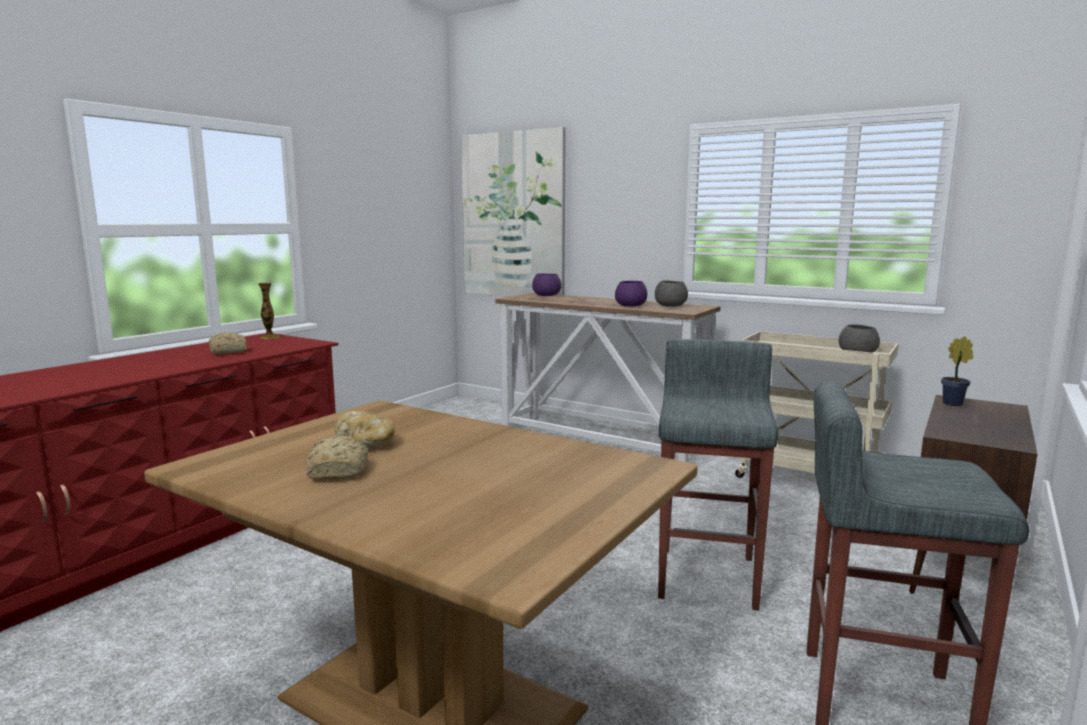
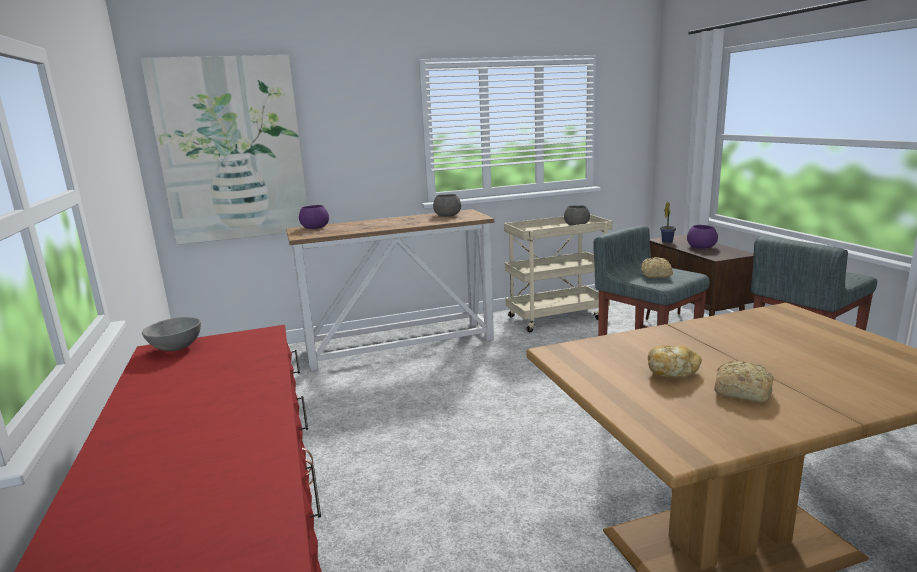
camera: 50 degrees left, 5 degrees up
bread [209,332,247,355] -> bread moved to [641,257,673,278]
vase [258,283,279,339] -> grey bowl [142,317,201,351]
purple bowl [615,281,647,307] -> purple bowl moved to [687,225,718,249]

